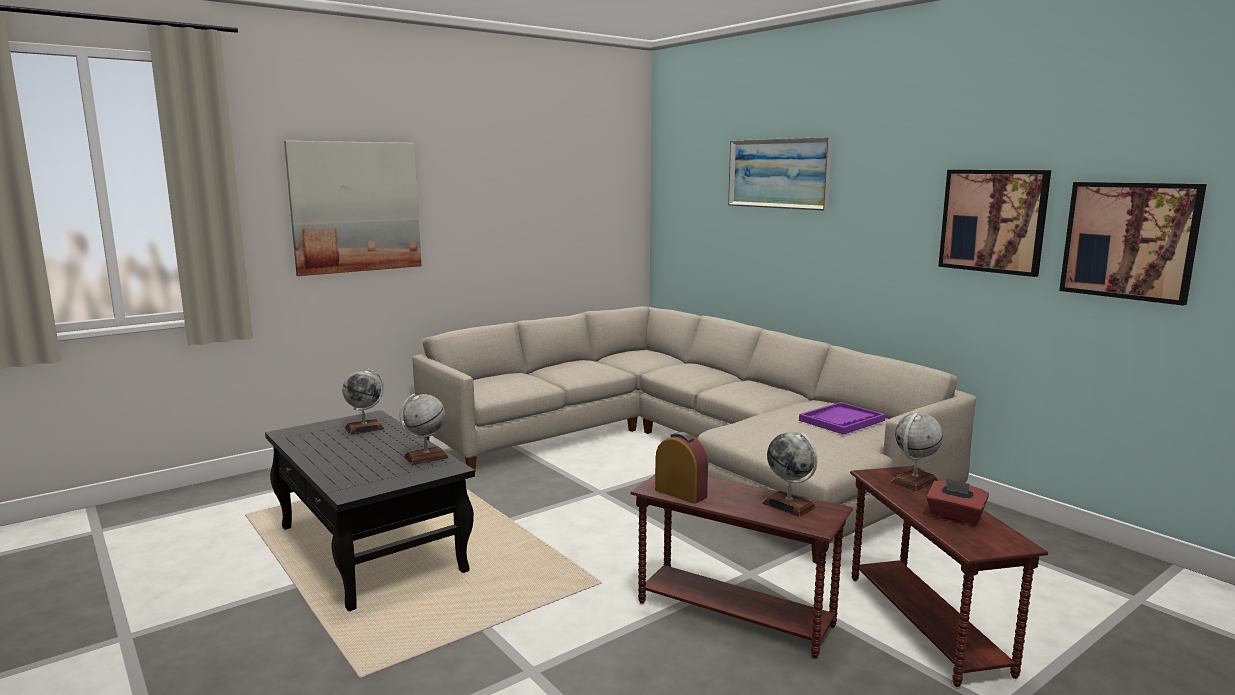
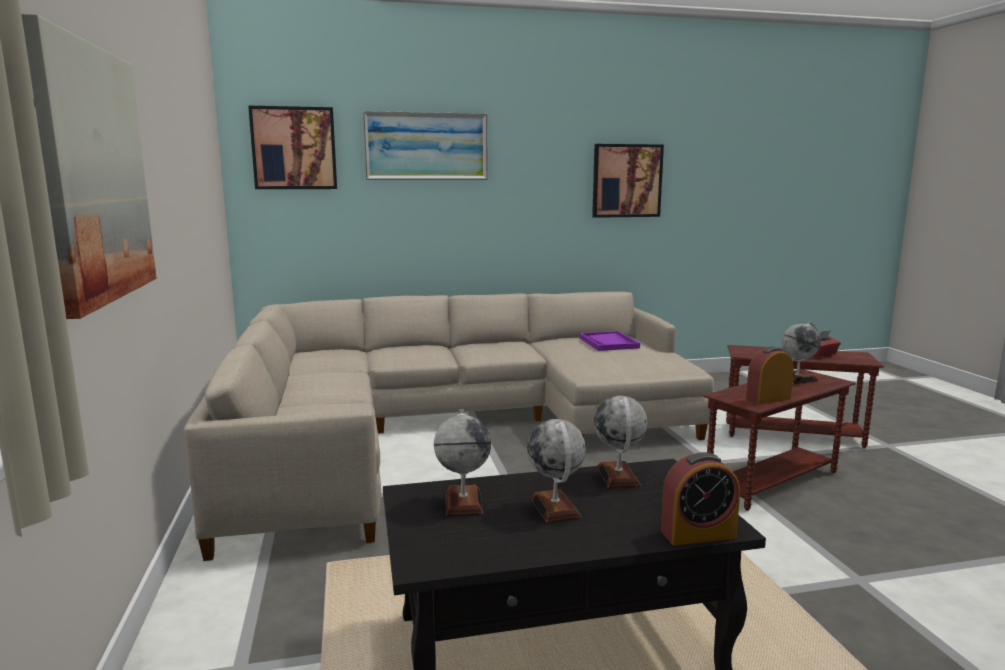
camera: 65 degrees left, 0 degrees up
globe [891,413,943,491] -> globe moved to [527,419,586,523]
picture [1059,182,1207,306] -> picture moved to [248,106,337,189]
none -> alarm clock [661,452,740,546]

